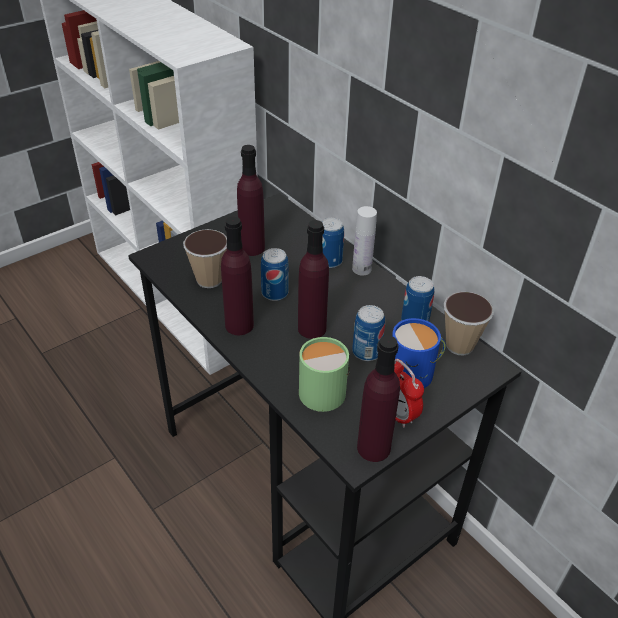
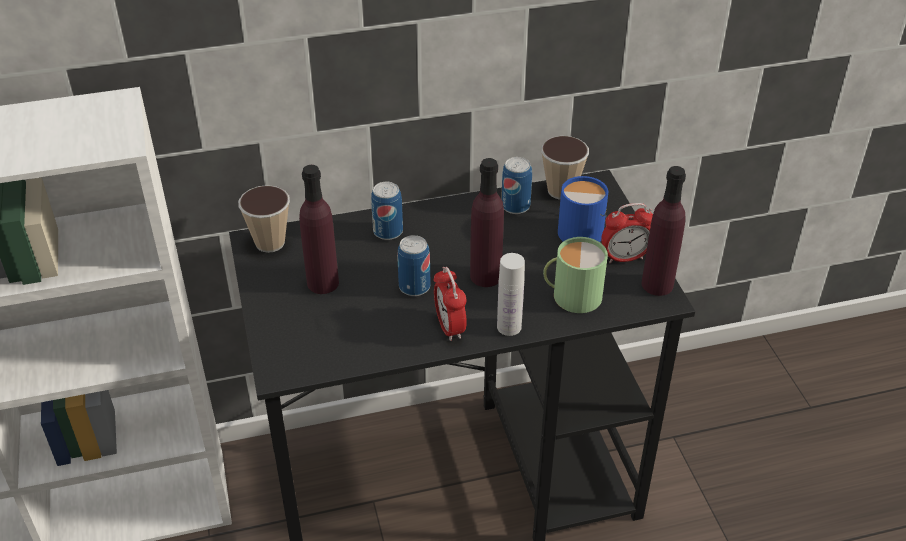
camera: 65 degrees left, 0 degrees up
cup [183,229,227,288] -> cup moved to [238,185,290,253]
purple bottle [221,216,254,335] -> alarm clock [434,267,467,341]
white bottle [352,206,377,276] -> white bottle moved to [497,253,525,336]
can [352,305,385,361] -> none

